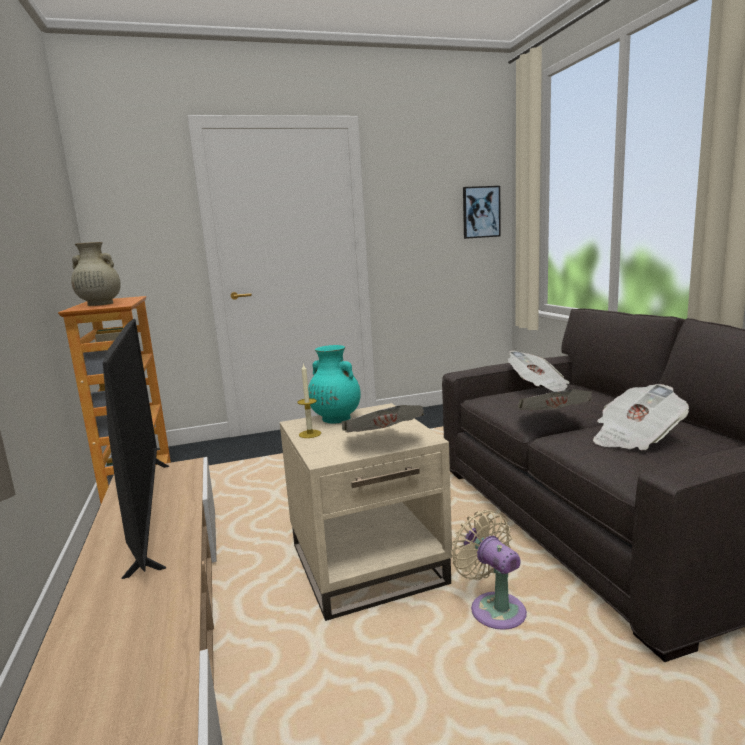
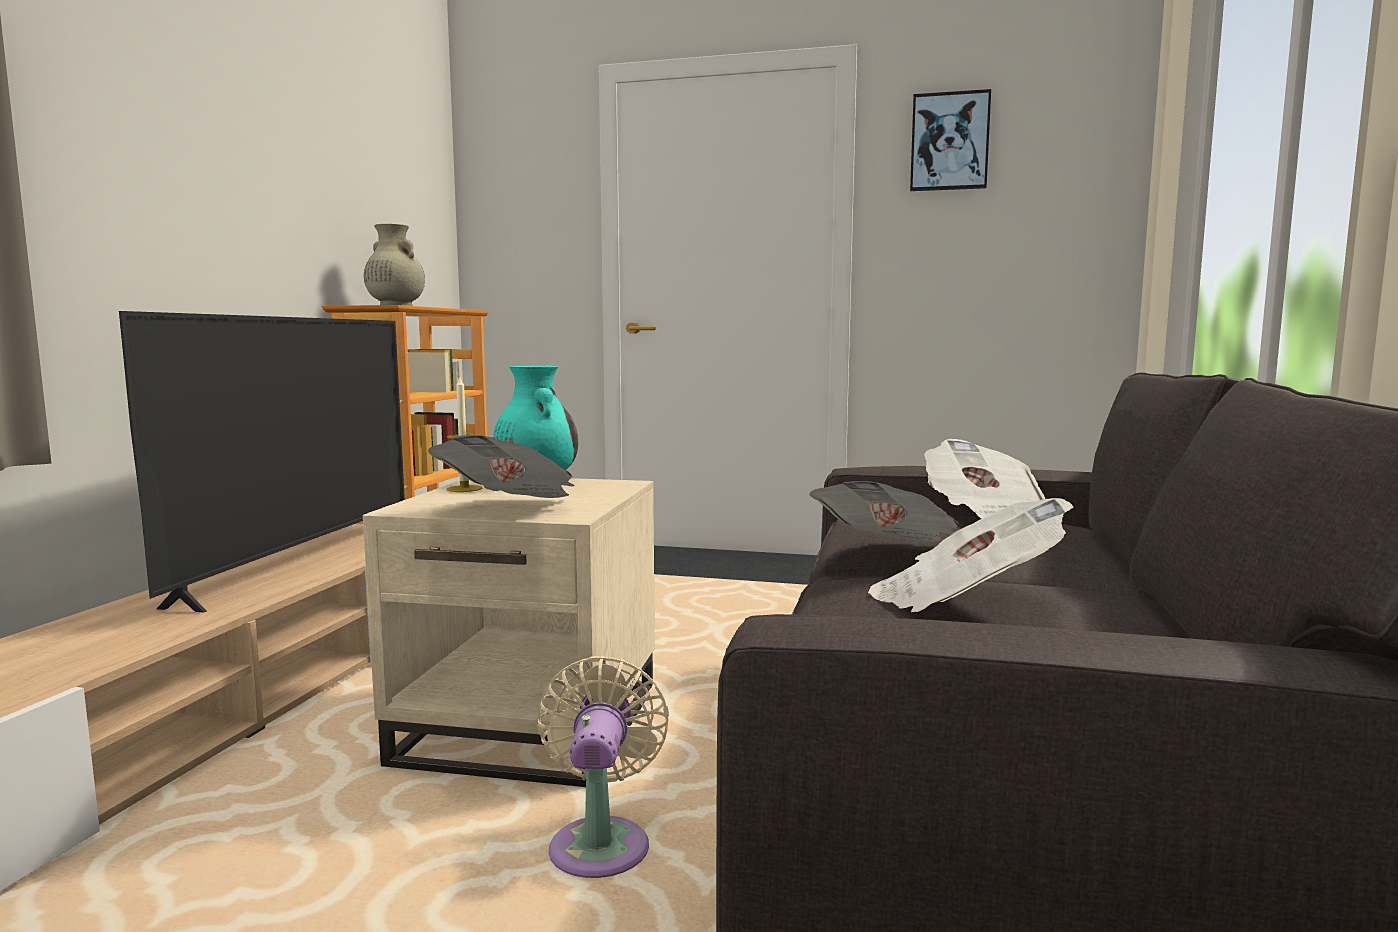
camera: 30 degrees right, 5 degrees down
picture [463,186,501,239] -> picture moved to [910,89,991,191]

